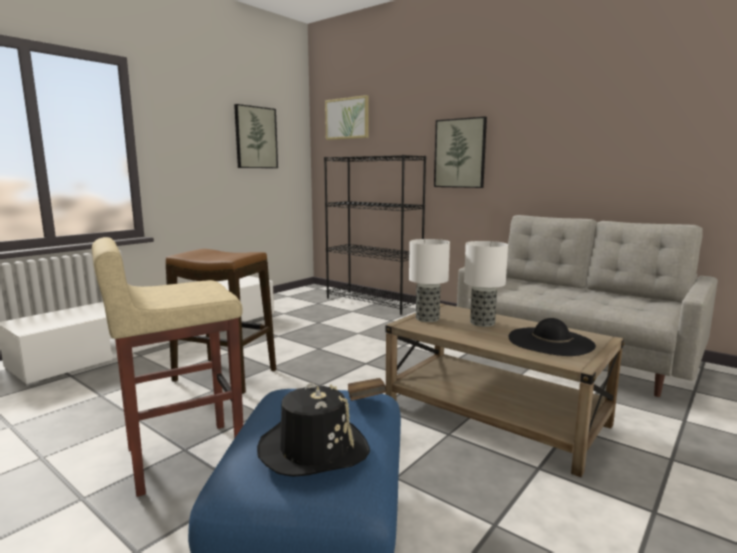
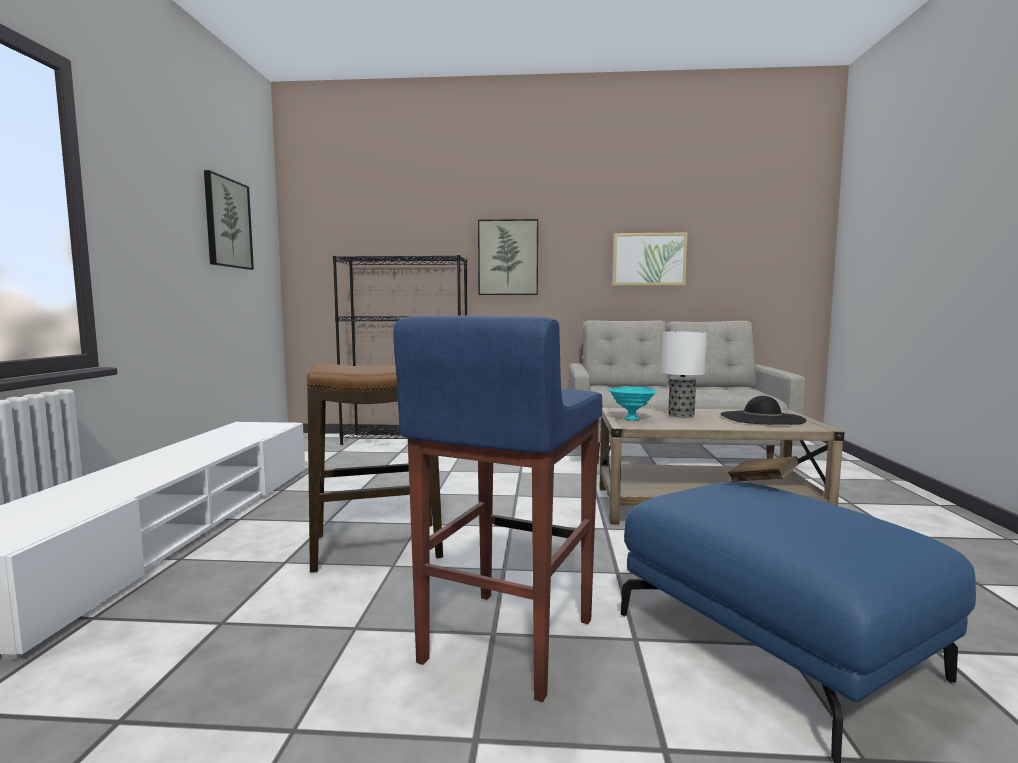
camera: 35 degrees left, 5 degrees down
beige stool [92,237,243,497] -> blue stool [393,315,602,702]
black hat [257,383,370,476] -> none
picture [325,95,369,140] -> picture moved to [612,232,688,286]
table lamp [409,239,450,322] -> turquoise bowl [608,387,657,421]

